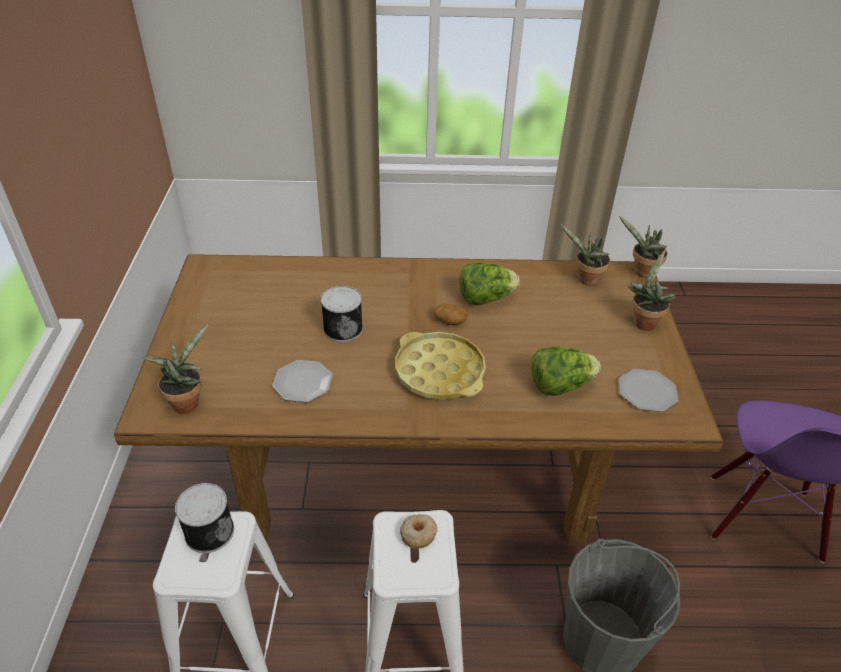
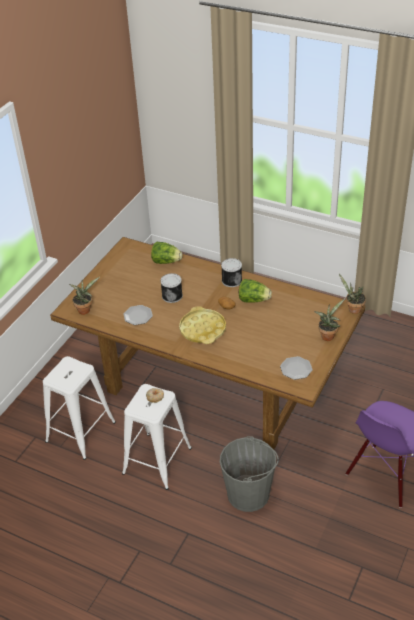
camera: 30 degrees right, 0 degrees up
can [175,483,234,553] -> can moved to [221,258,242,287]
lettuce [531,347,601,396] -> lettuce moved to [151,242,183,264]
potted plant [560,224,610,286] -> none

